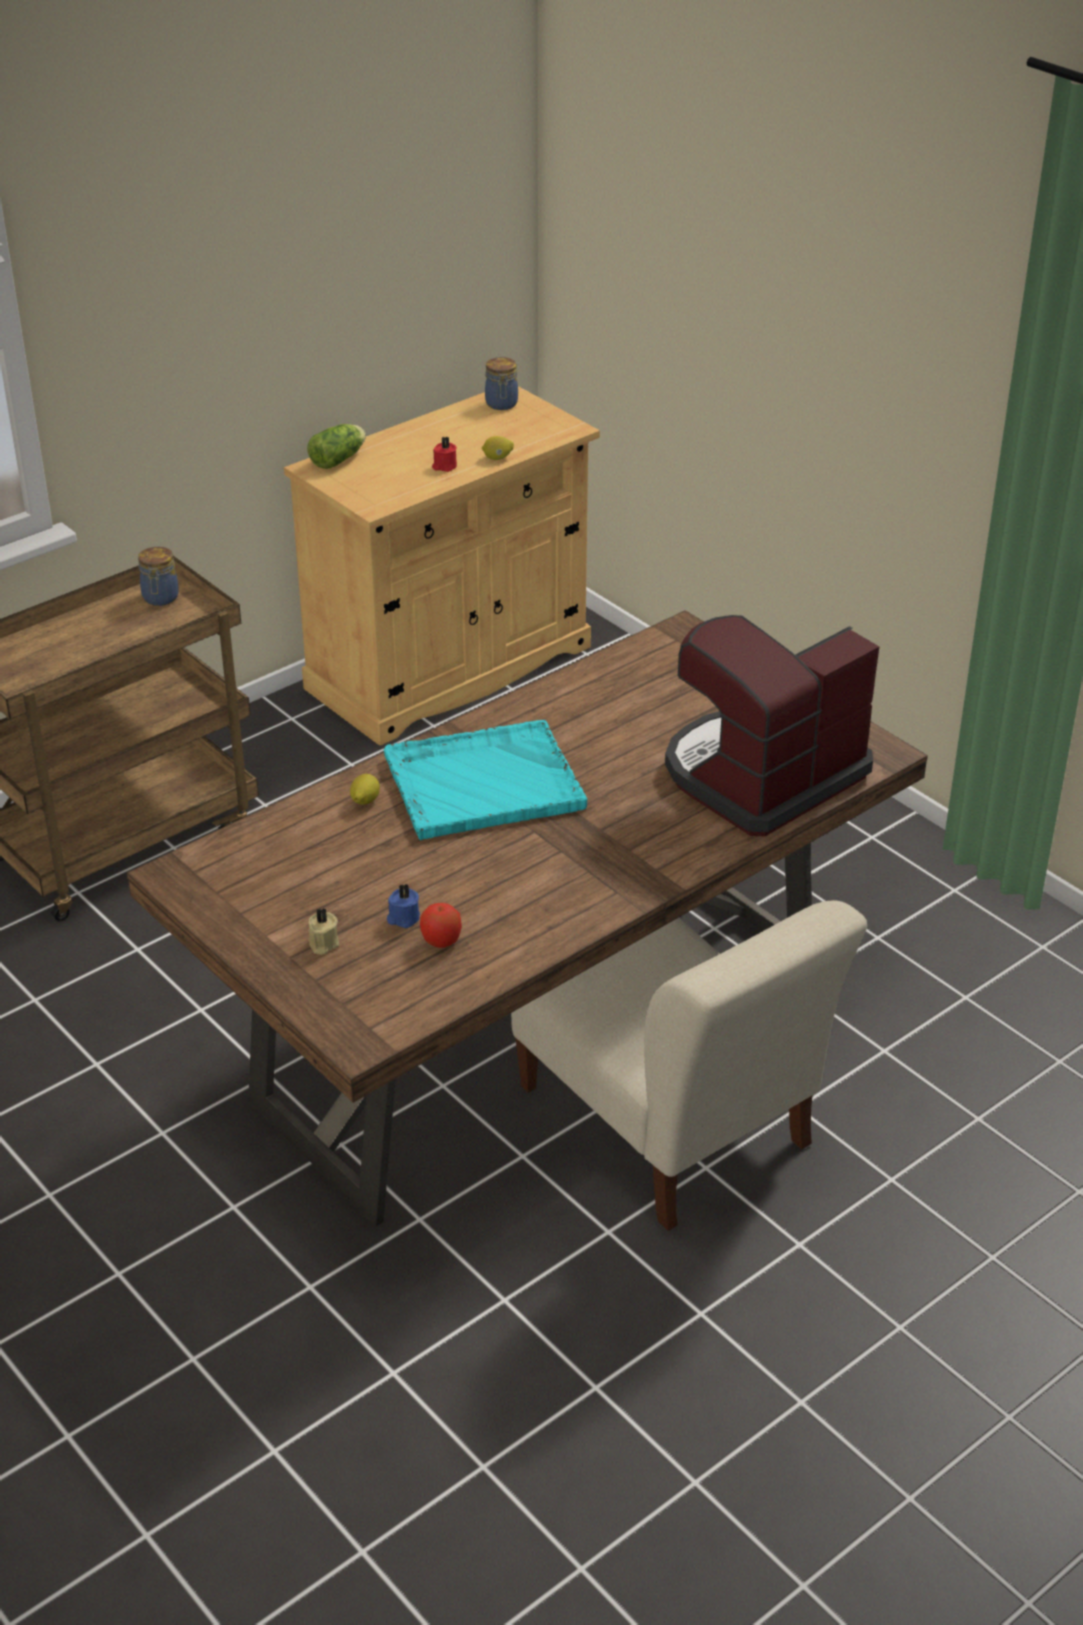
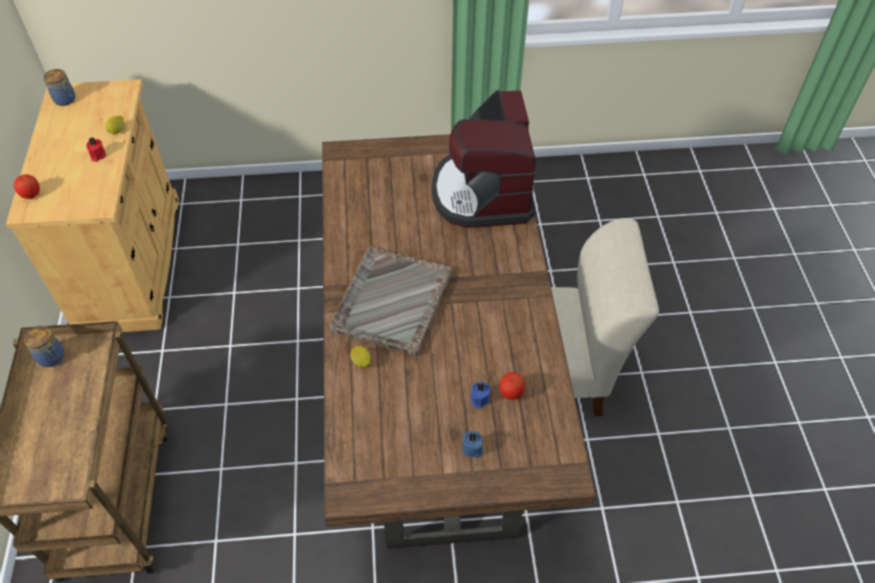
camera: 55 degrees left, 15 degrees up
lettuce [307,424,366,469] -> apple [13,174,40,199]
beige candle [308,908,339,955] -> blue candle [462,431,483,458]
turquoise tray [384,720,587,840] -> grey tray [329,246,452,356]

